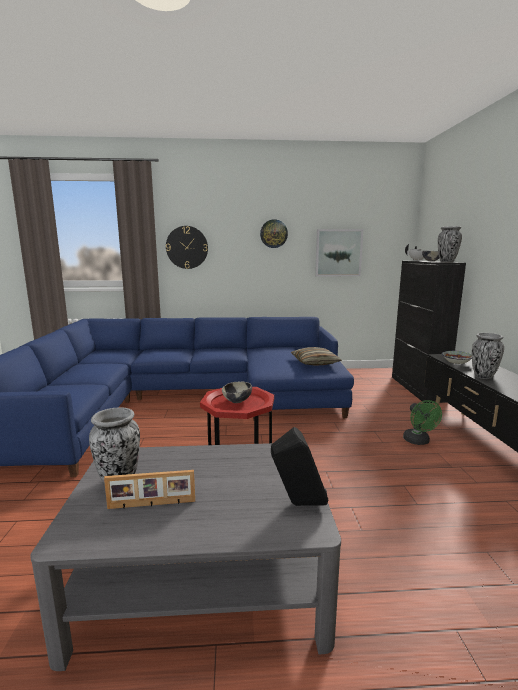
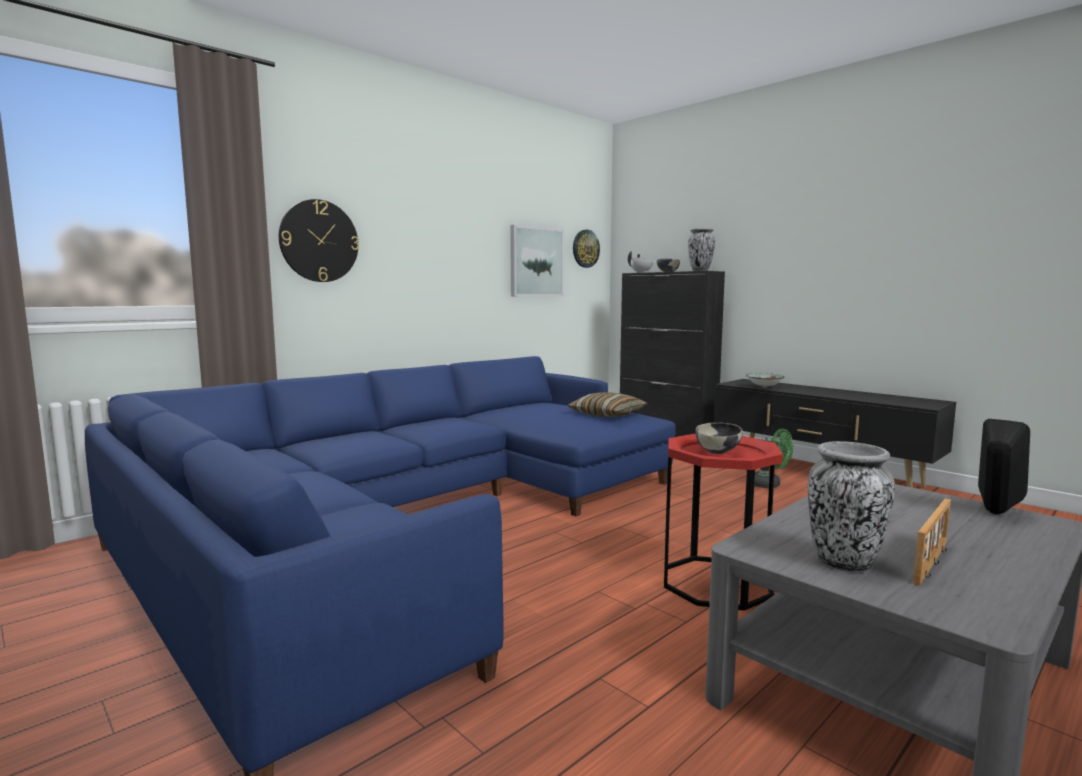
camera: 40 degrees left, 5 degrees down
wall clock [260,219,288,248] -> wall clock moved to [573,229,600,268]
vase [472,333,504,379] -> none

